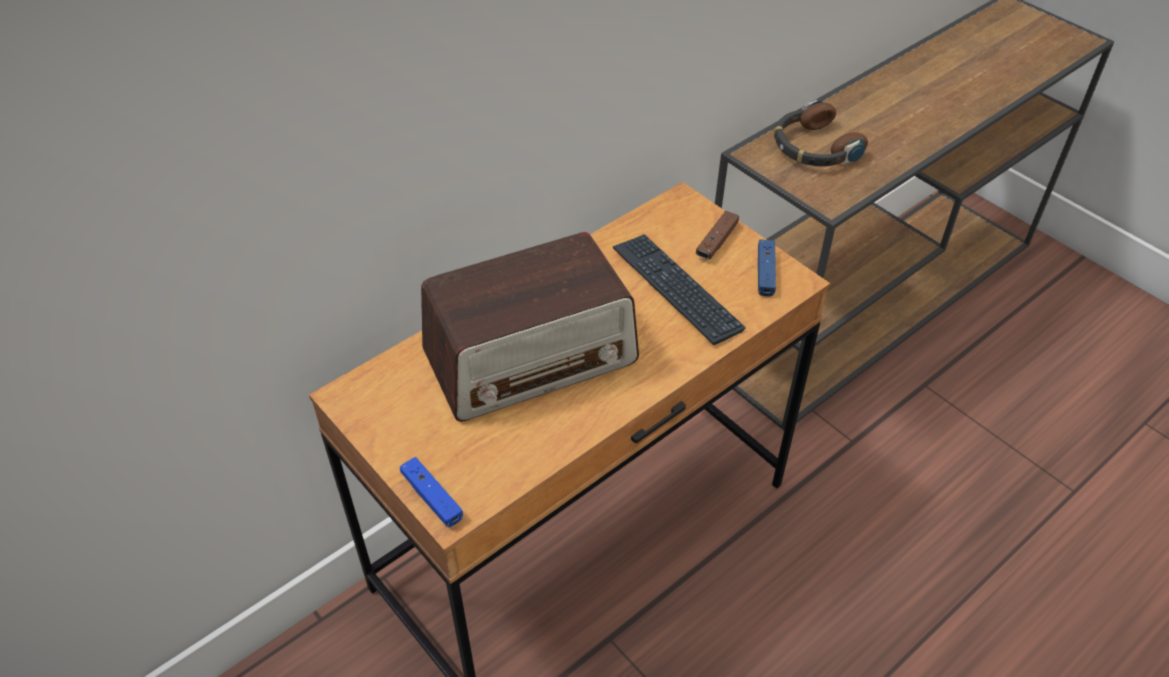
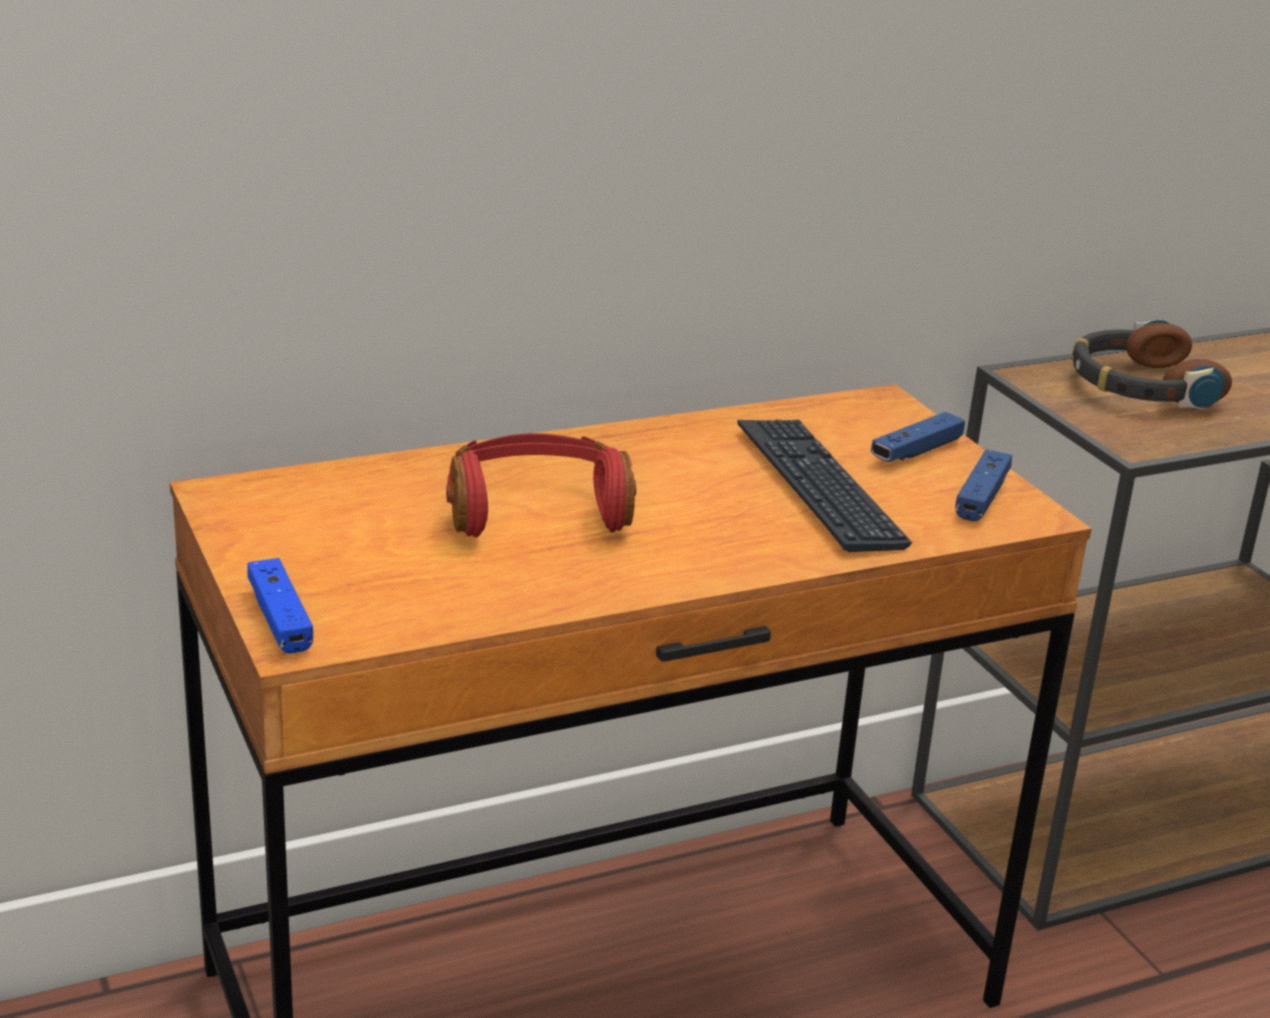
camera: 15 degrees right, 20 degrees down
radio [421,232,639,422] -> red headphones [446,433,636,537]
brown game controller [696,211,739,260] -> blue game controller [871,412,965,462]

